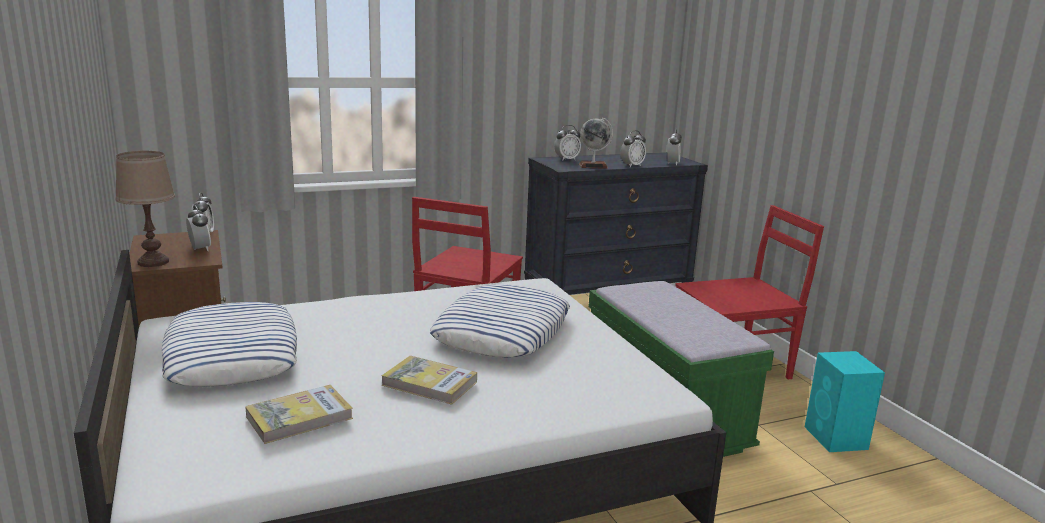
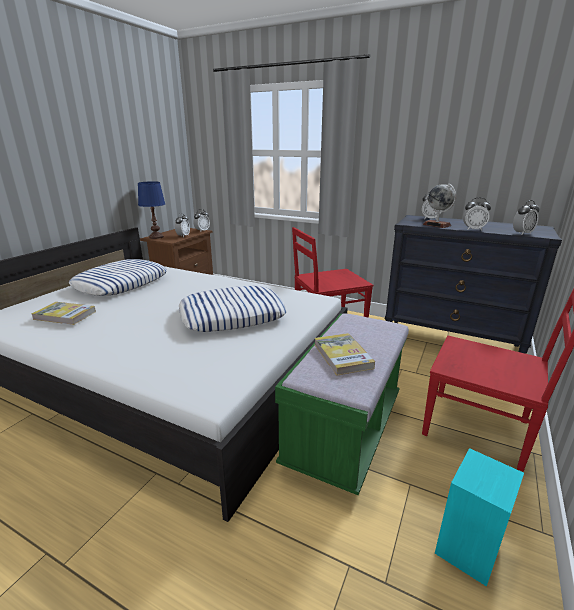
camera: 50 degrees right, 5 degrees up
brown table lamp [115,151,175,267] -> blue table lamp [138,181,165,239]
book [381,356,477,405] -> book moved to [314,333,375,376]

